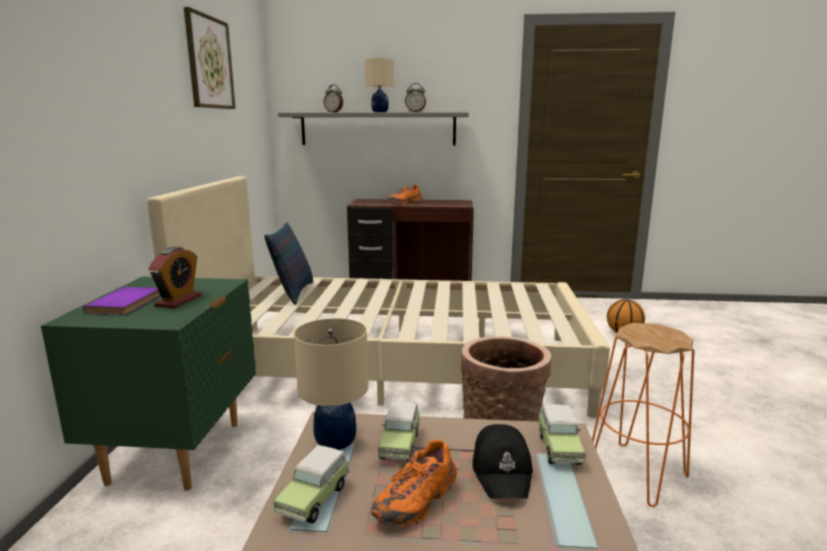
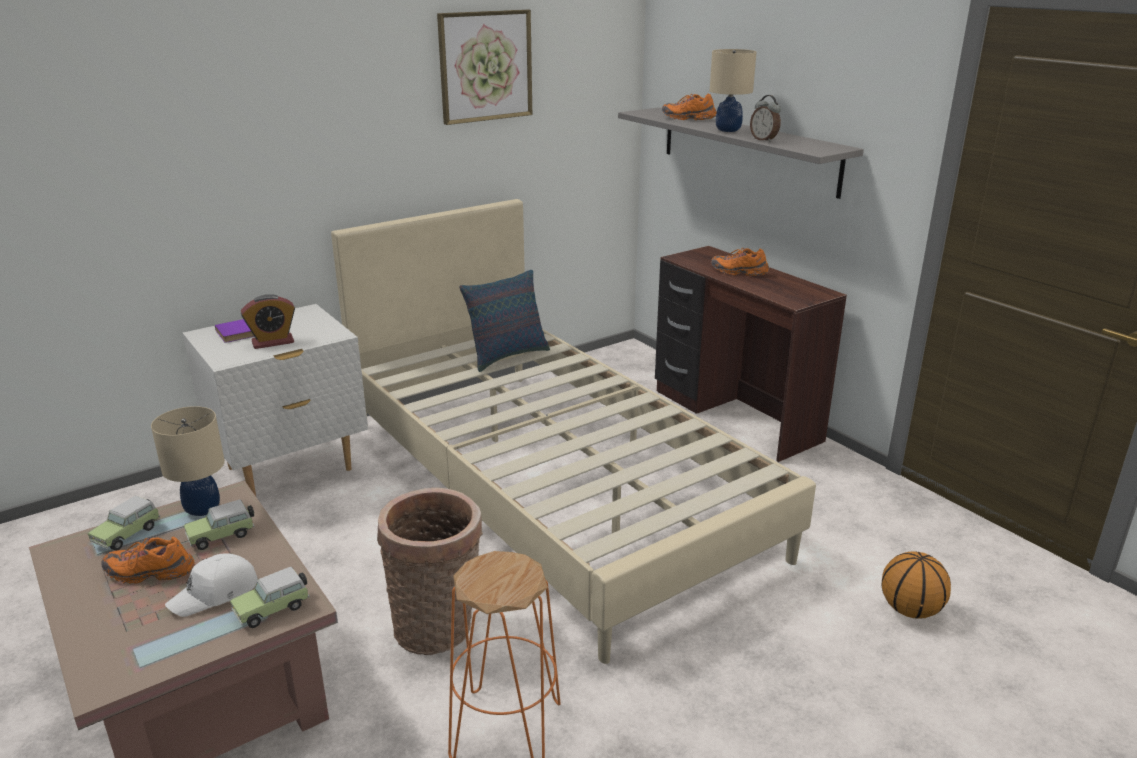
camera: 50 degrees right, 10 degrees up
green nightstand [41,277,256,491] -> white nightstand [182,304,368,496]
toy car [273,445,350,524] -> toy car turned 45 degrees counterclockwise [88,496,160,551]
alarm clock [324,85,343,113] -> orange shoe [662,94,717,120]
black cap [472,424,533,499] -> white cap [165,553,258,617]

